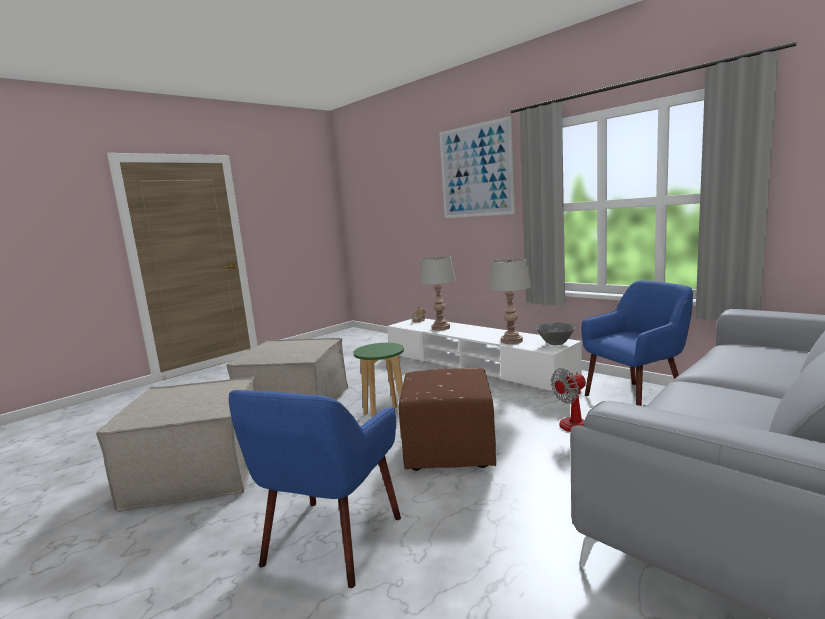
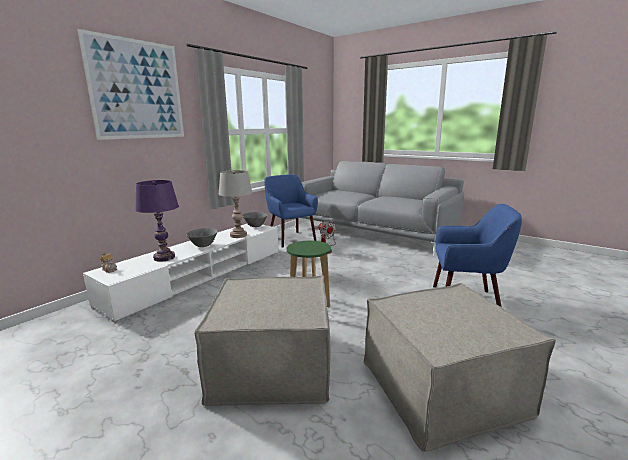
camera: 100 degrees left, 5 degrees up
brown ottoman [399,368,496,471] -> none
grey table lamp [419,256,456,331] -> purple table lamp [135,180,179,262]
none -> grey bowl [186,228,218,247]

